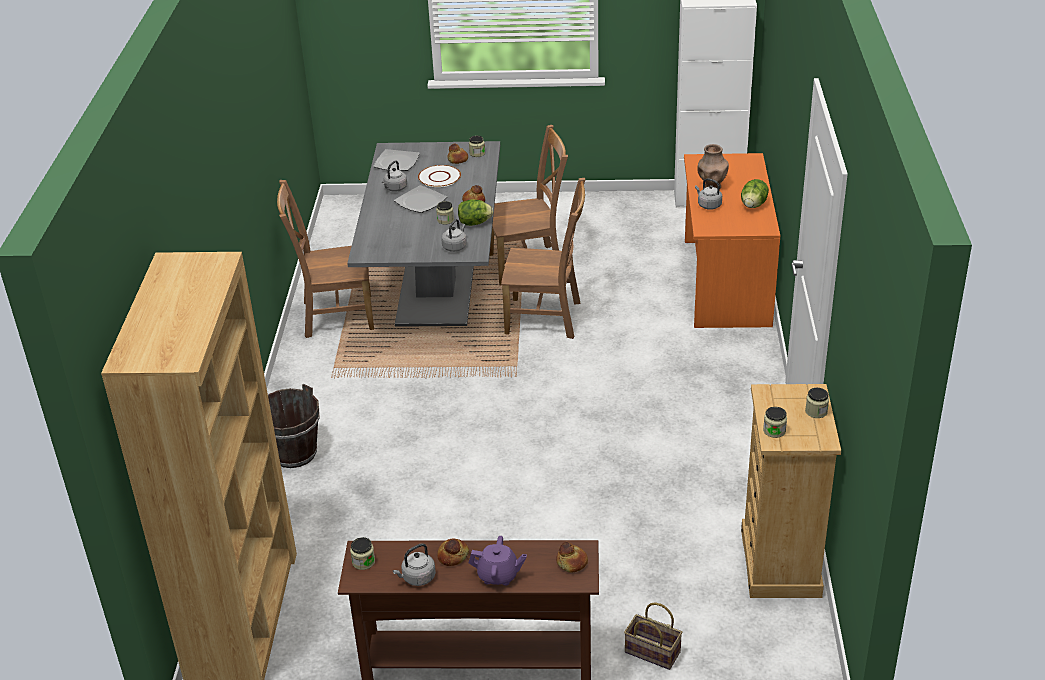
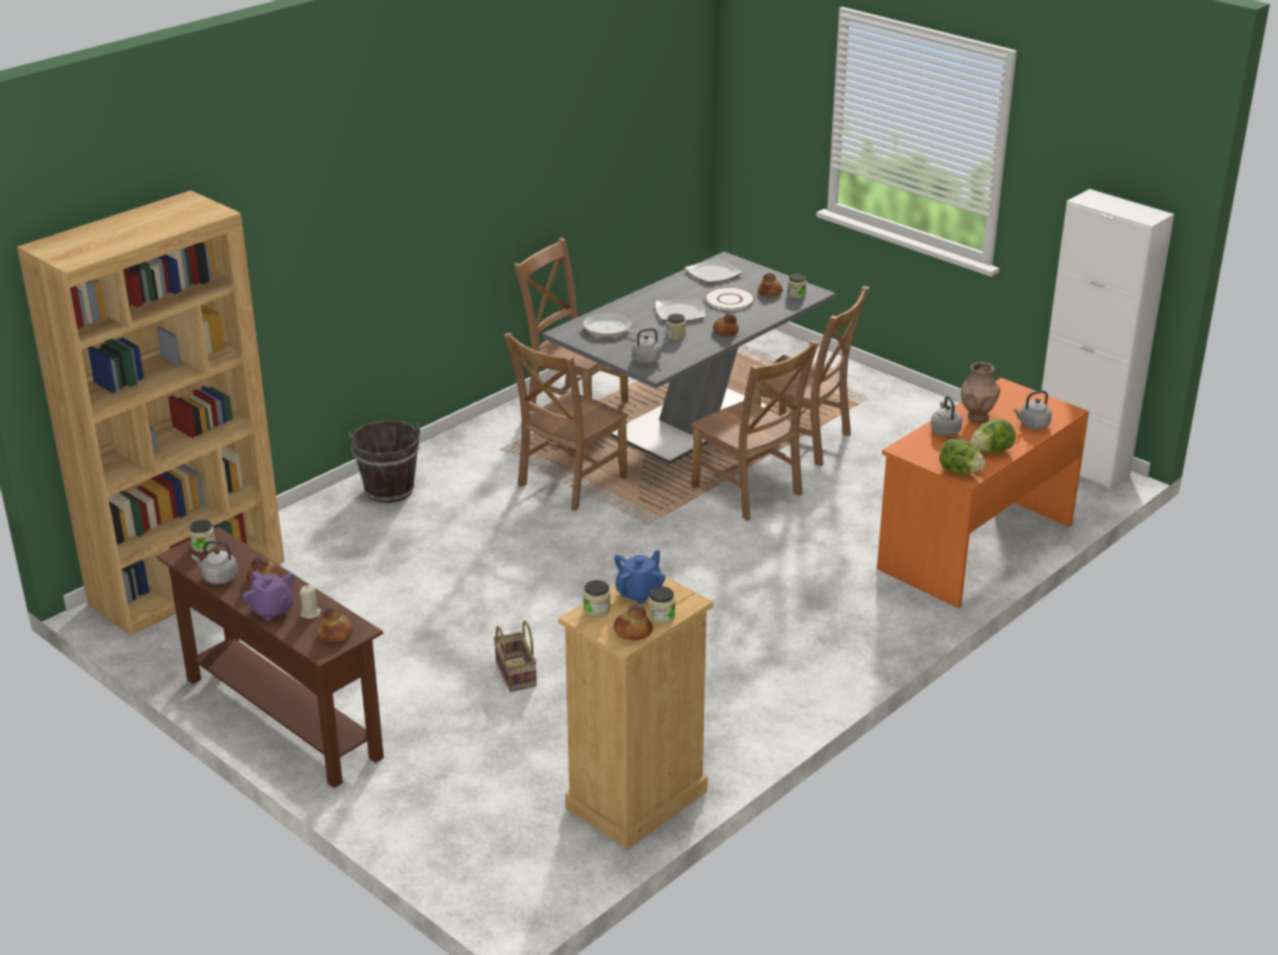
camera: 40 degrees right, 5 degrees down
grey kettle [382,161,407,192] -> grey kettle moved to [1014,390,1052,429]
lettuce [458,199,493,226] -> lettuce moved to [939,439,986,474]
basket [624,602,682,670] -> basket moved to [494,621,537,692]
none -> beige candle [299,585,321,619]
none -> brown chair [504,333,628,511]
none -> frying pan [583,312,652,338]
none -> blue teapot [614,550,665,604]
none -> bread [614,605,653,640]

